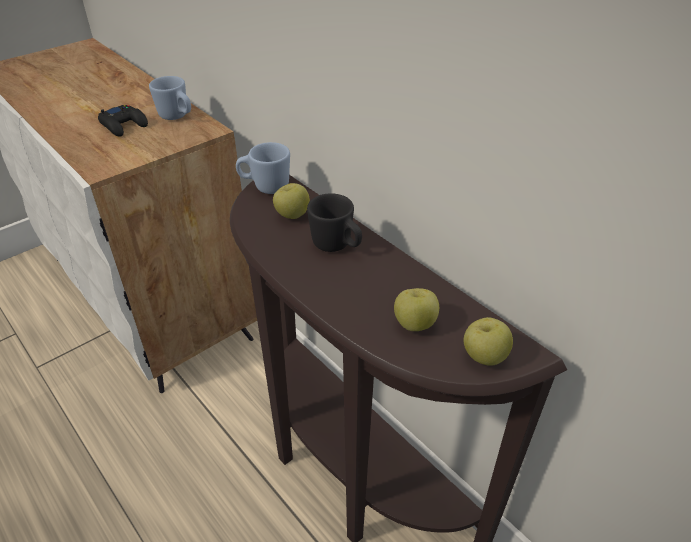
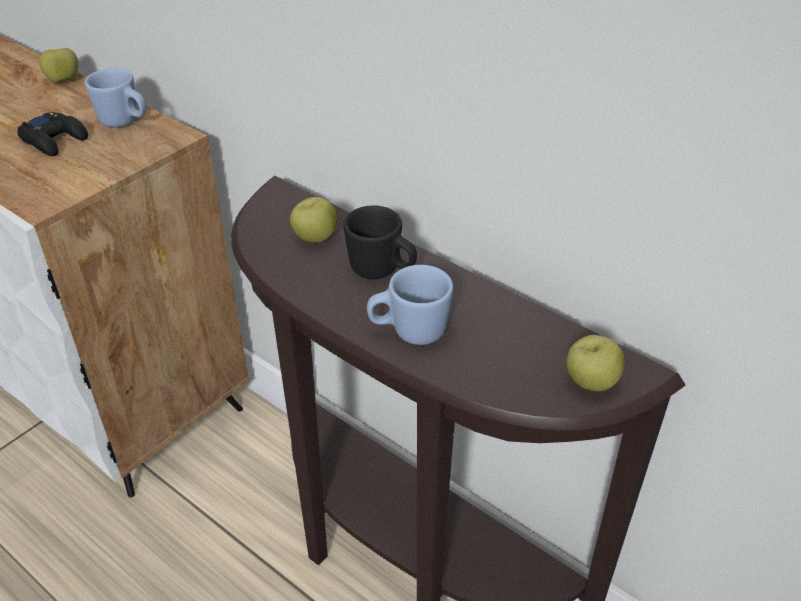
camera: 10 degrees left, 0 degrees up
blue mug [236,142,290,194] -> blue mug moved to [367,265,453,345]
apple [394,288,439,331] -> apple moved to [39,48,79,82]

